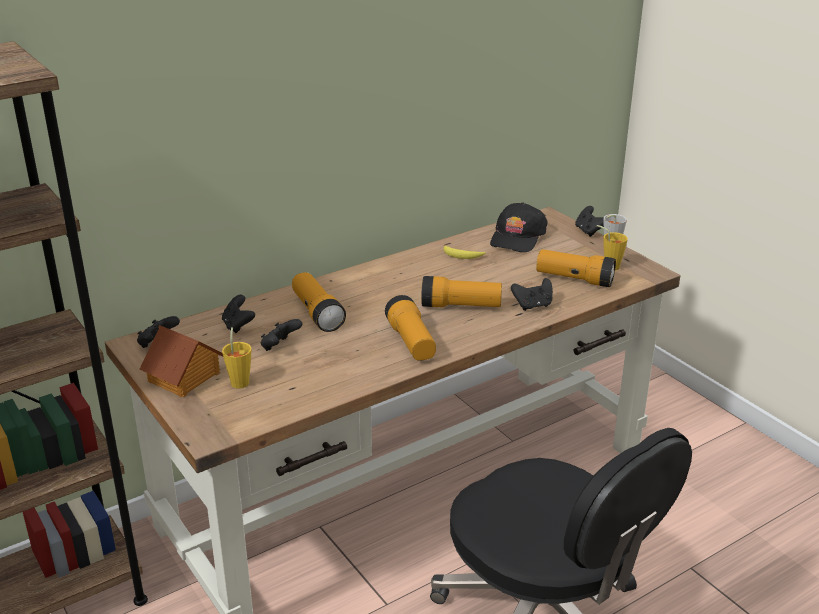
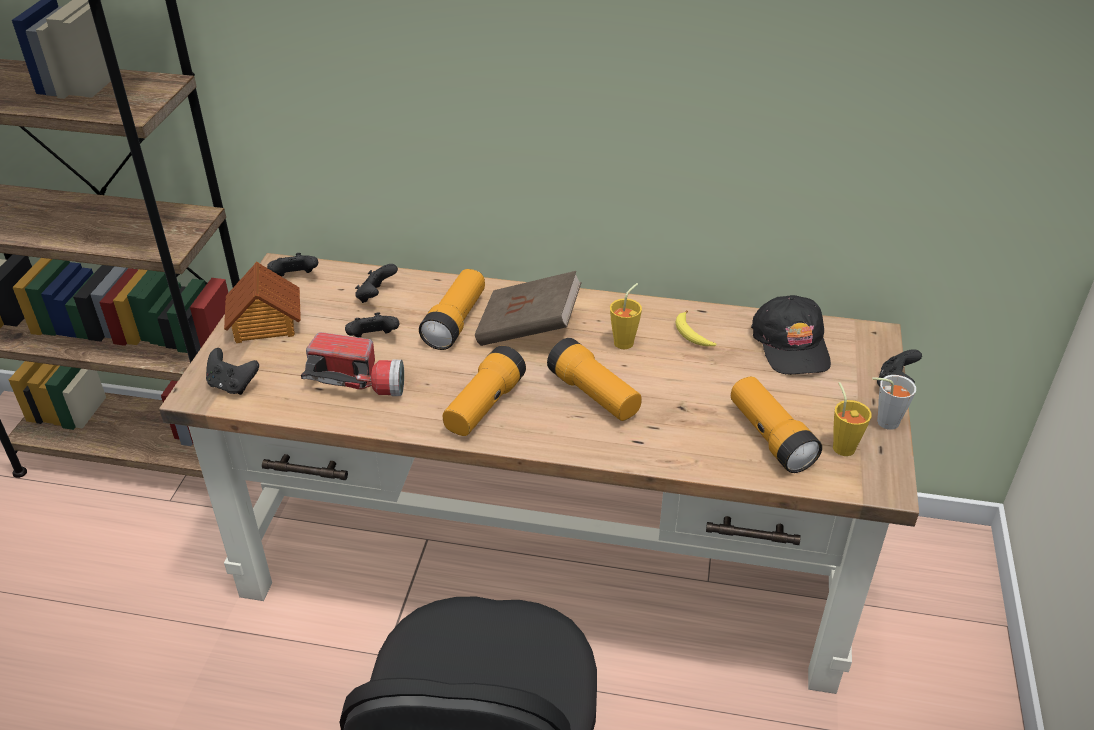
camera: 45 degrees right, 10 degrees up
yellow cup [222,327,251,389] -> yellow cup moved to [610,283,642,349]
black cap [490,202,548,252] -> black cap turned 75 degrees counterclockwise [751,295,831,375]
black game controller [511,278,553,311] -> black game controller moved to [206,348,259,395]
none -> flashlight [301,332,404,396]
none -> brown book [475,271,582,346]

